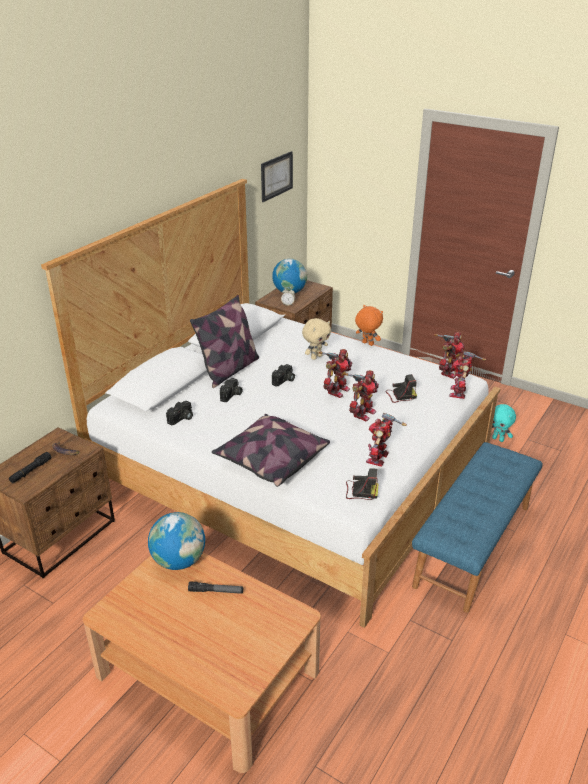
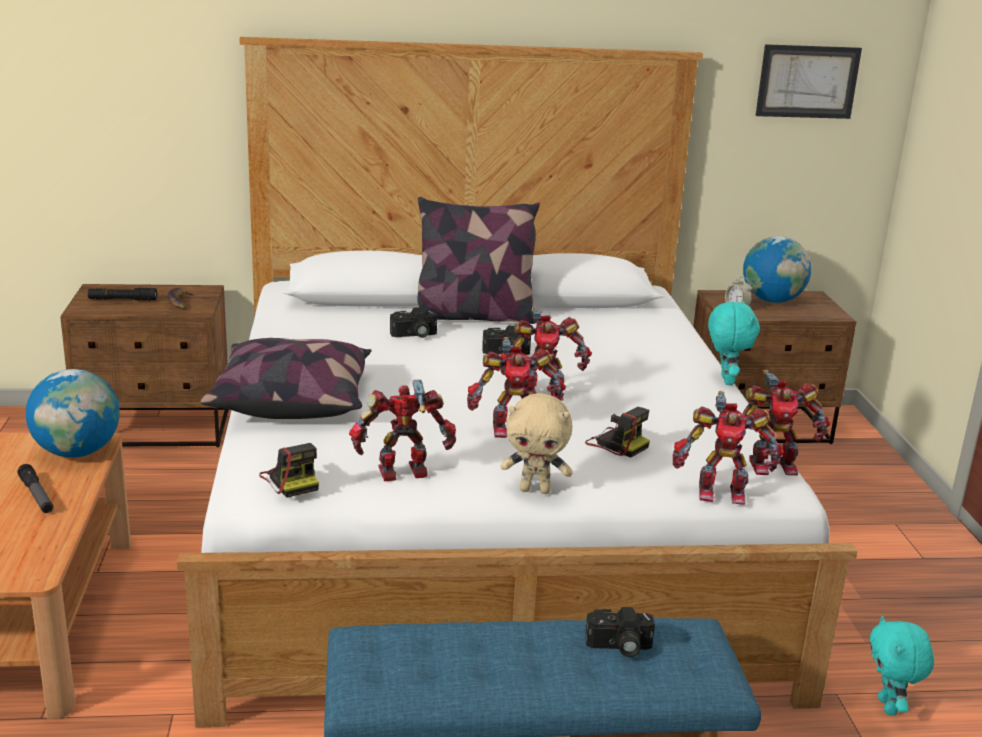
camera: 50 degrees right, 10 degrees down
camera [166,401,193,425] -> camera moved to [585,607,655,657]
beige plush toy [302,318,331,360] -> beige plush toy moved to [500,393,573,494]
orange plush toy [355,305,383,346] -> turquoise plush toy [708,301,760,385]
toy robot [449,351,486,399] -> toy robot turned 150 degrees counterclockwise [673,391,784,505]

